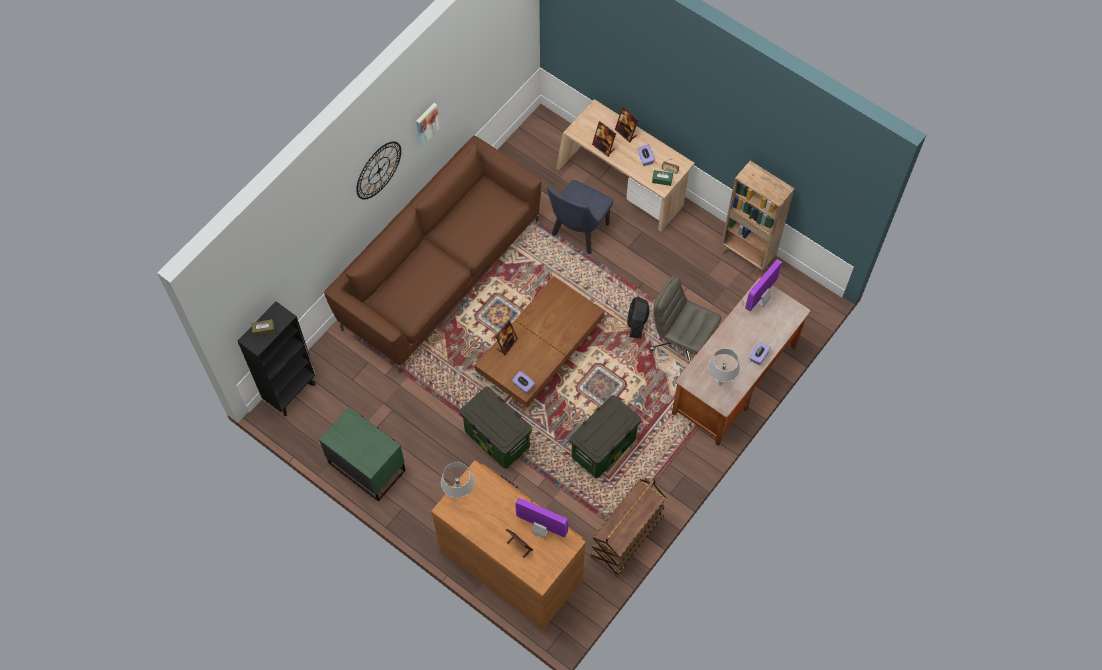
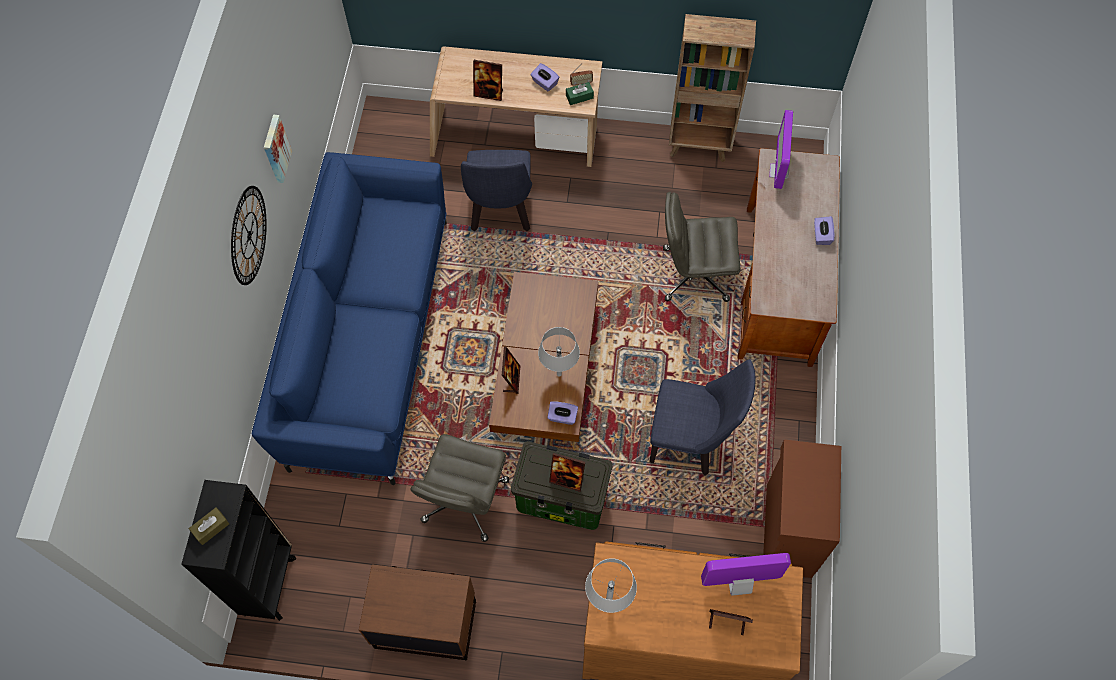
camera: 30 degrees left, 0 degrees up
green nightstand [319,407,406,501] -> brown nightstand [359,564,476,660]
brown sofa [324,136,541,373] -> blue sofa [252,152,447,485]
storage box [570,395,641,478] -> blue chair [650,359,756,476]
brown cart [591,479,666,577] -> brown cabinet [763,440,841,578]
picture frame [615,106,638,143] -> picture frame moved to [549,453,585,492]
black fan [627,297,650,339] -> none
grey table lamp [708,348,740,386] -> grey table lamp moved to [538,327,580,377]
none -> grey office chair [410,434,509,542]

